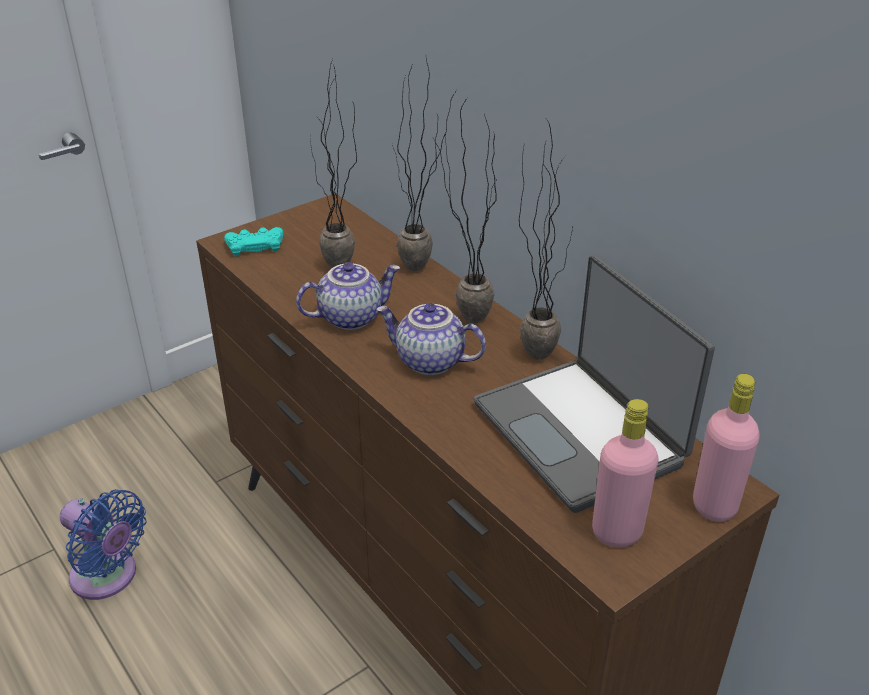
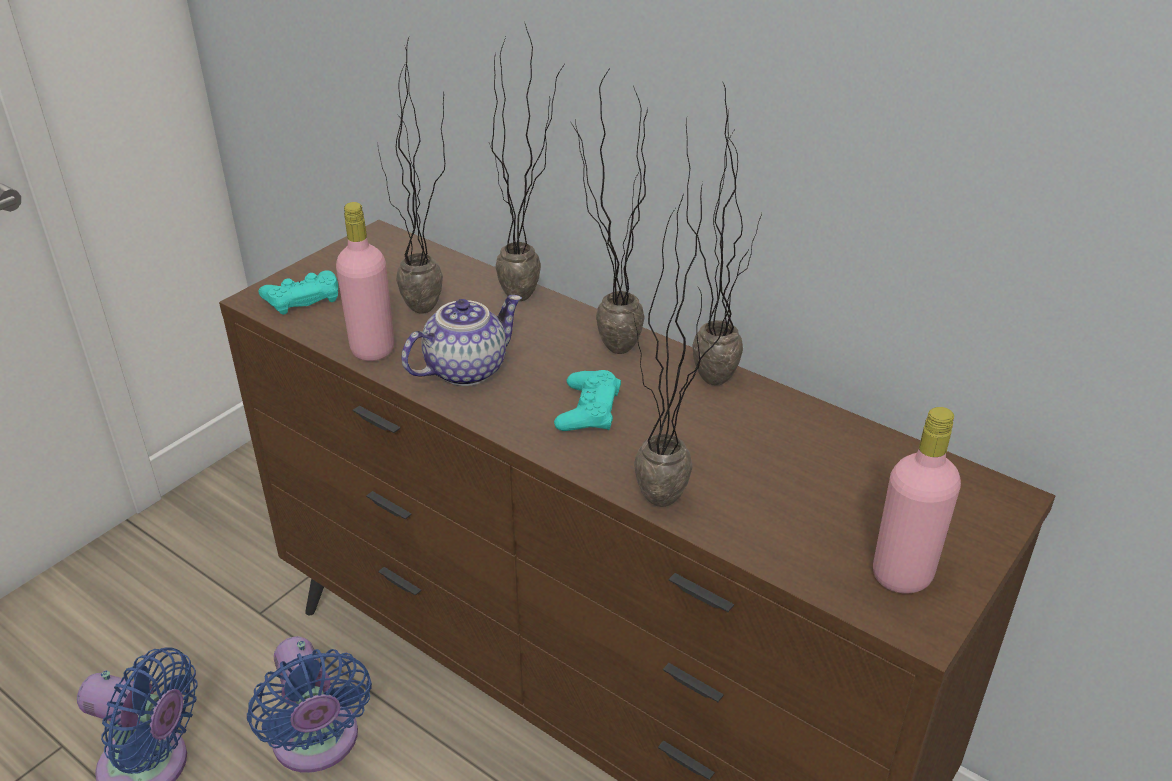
camera: 15 degrees left, 0 degrees up
teapot [376,303,486,375] -> turquoise game controller [554,370,621,431]
laptop [474,255,715,513] -> none
pink bottle [693,374,759,522] -> pink bottle moved to [336,202,394,361]
none -> blue fan [247,636,372,773]
none -> potted plant [634,182,749,507]

